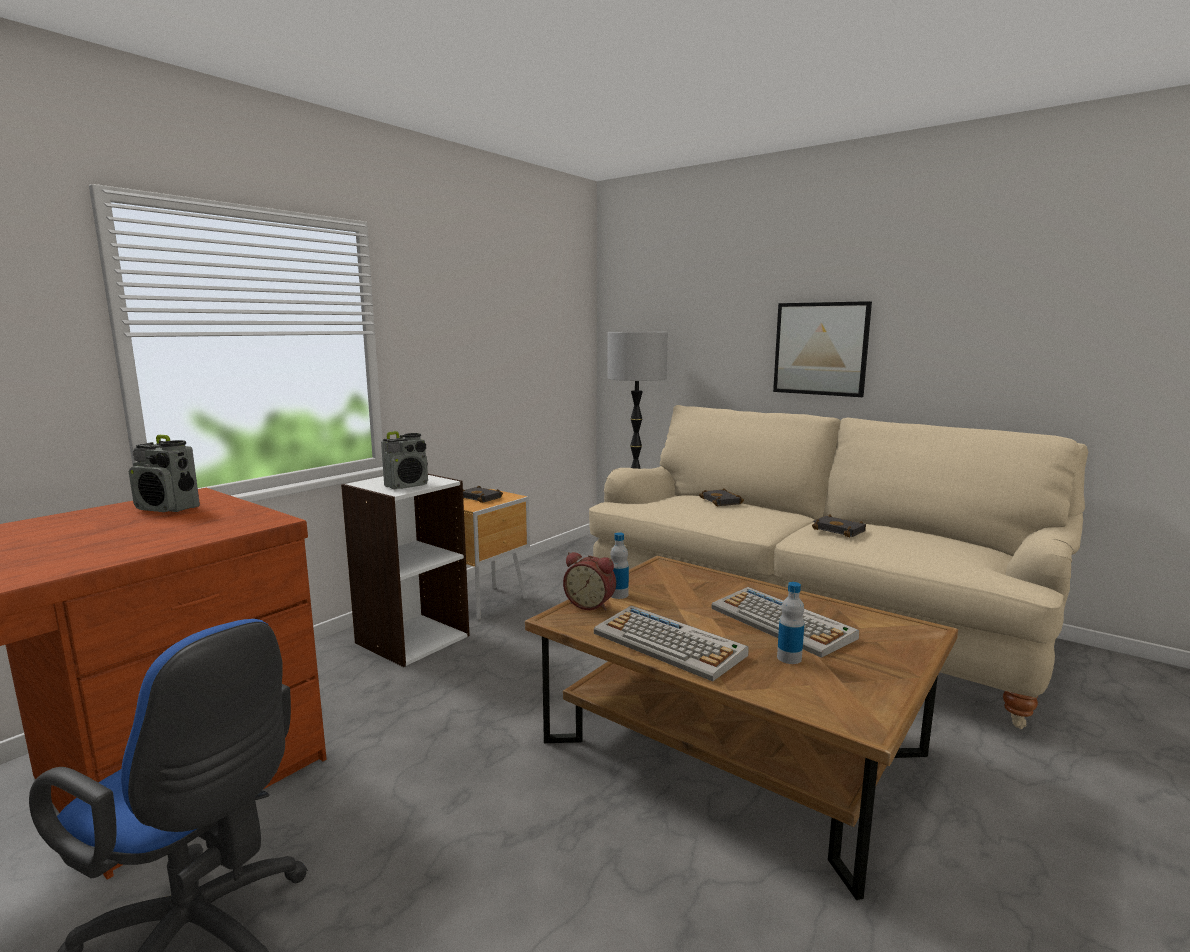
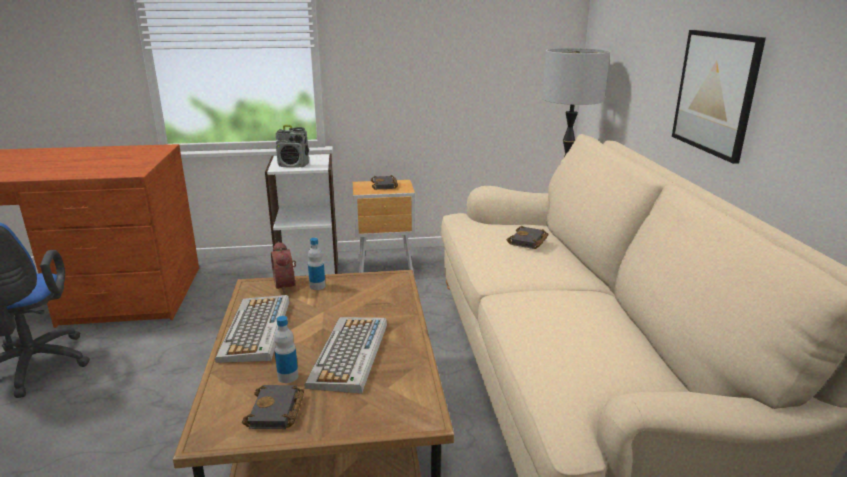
camera: 45 degrees right, 10 degrees up
radio [129,435,200,512] -> none
black book [812,514,866,537] -> black book moved to [242,385,304,429]

